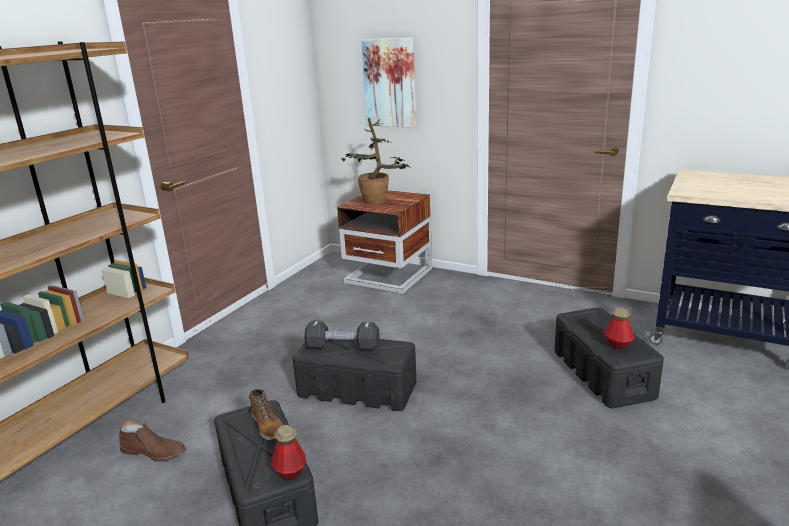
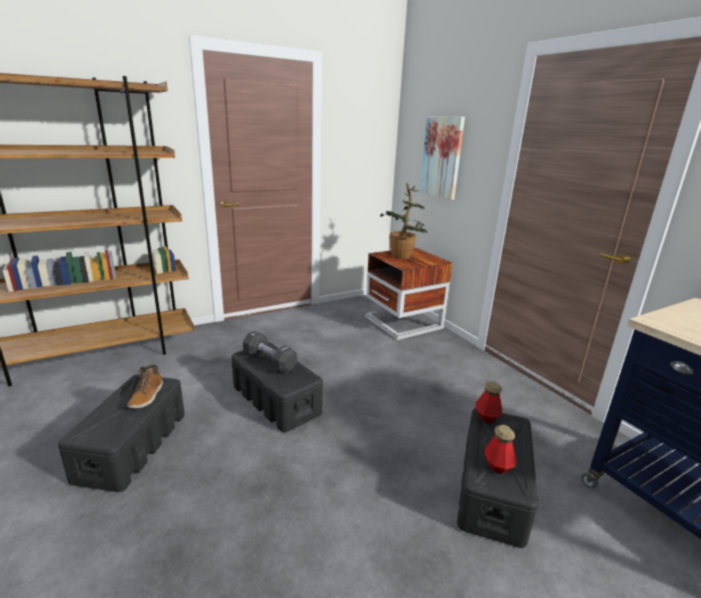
camera: 30 degrees right, 0 degrees up
brown boot [119,421,186,462] -> none
bottle [271,425,306,481] -> bottle moved to [475,381,502,423]

